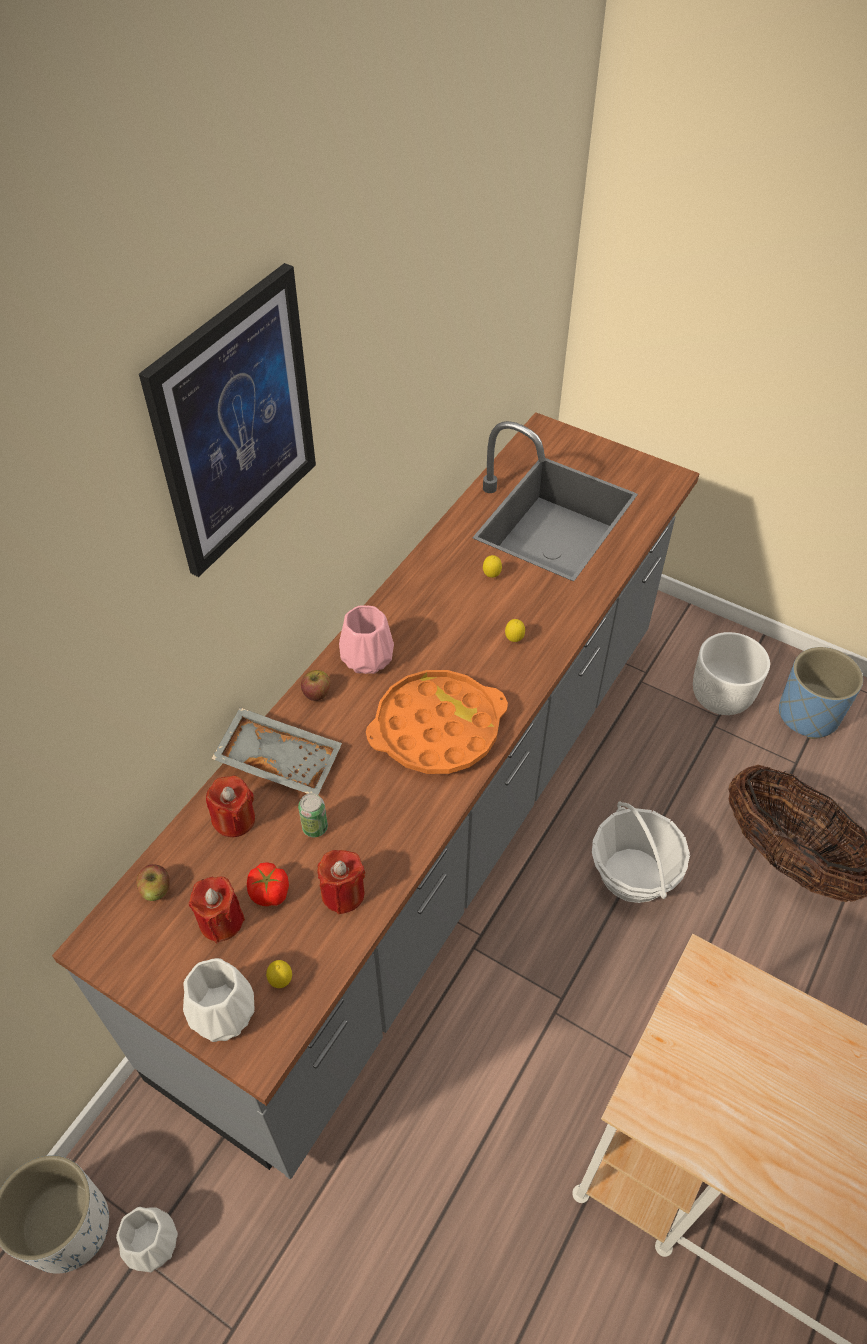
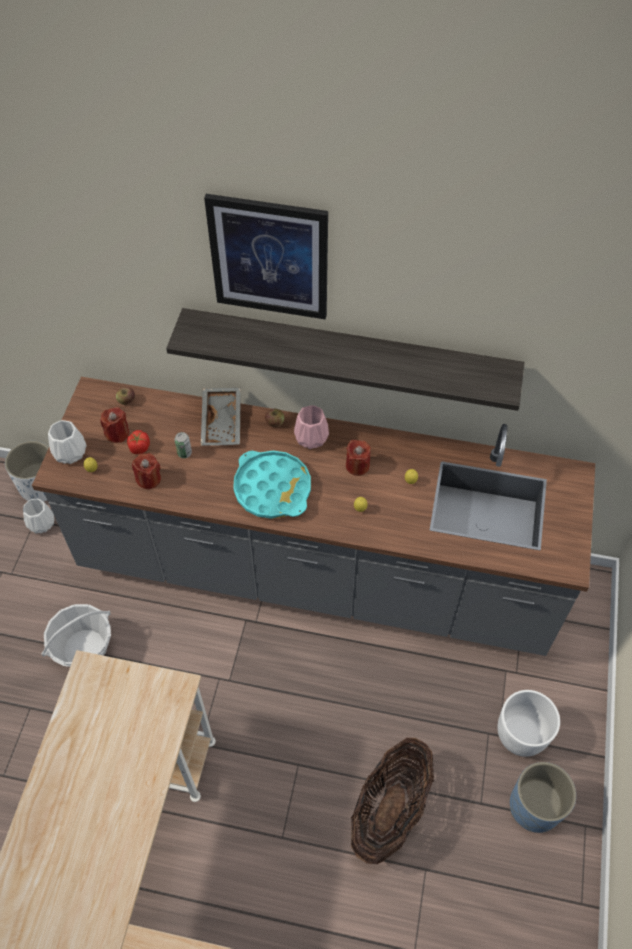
camera: 70 degrees right, 5 degrees up
red candle [206,776,255,837] -> red candle moved to [346,440,371,476]
orange tray [366,670,508,774] -> turquoise tray [233,451,311,519]
basket [592,801,690,903] -> basket moved to [41,604,111,667]
none -> shelf [166,308,525,411]

